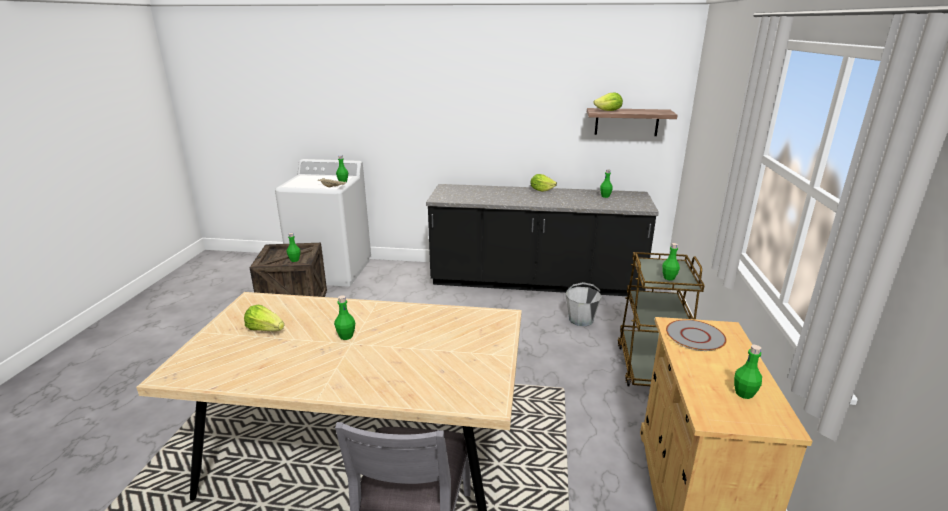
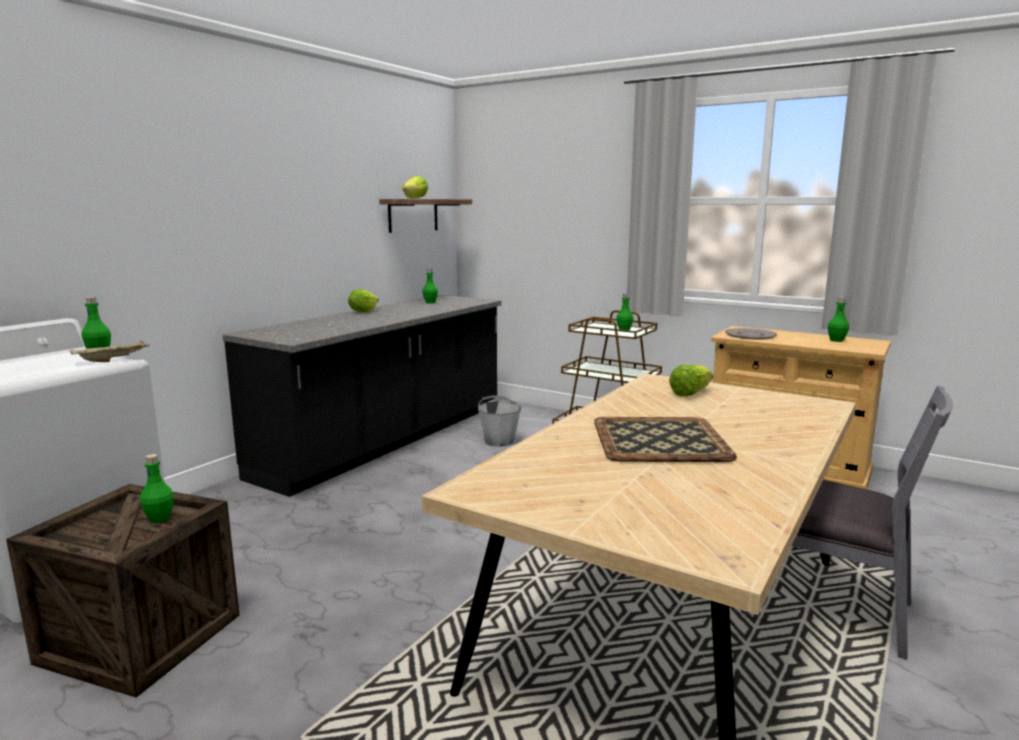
camera: 65 degrees left, 10 degrees down
lettuce [244,305,285,331] -> lettuce moved to [669,365,713,396]
green bottle [334,295,355,340] -> tray [594,417,737,462]

